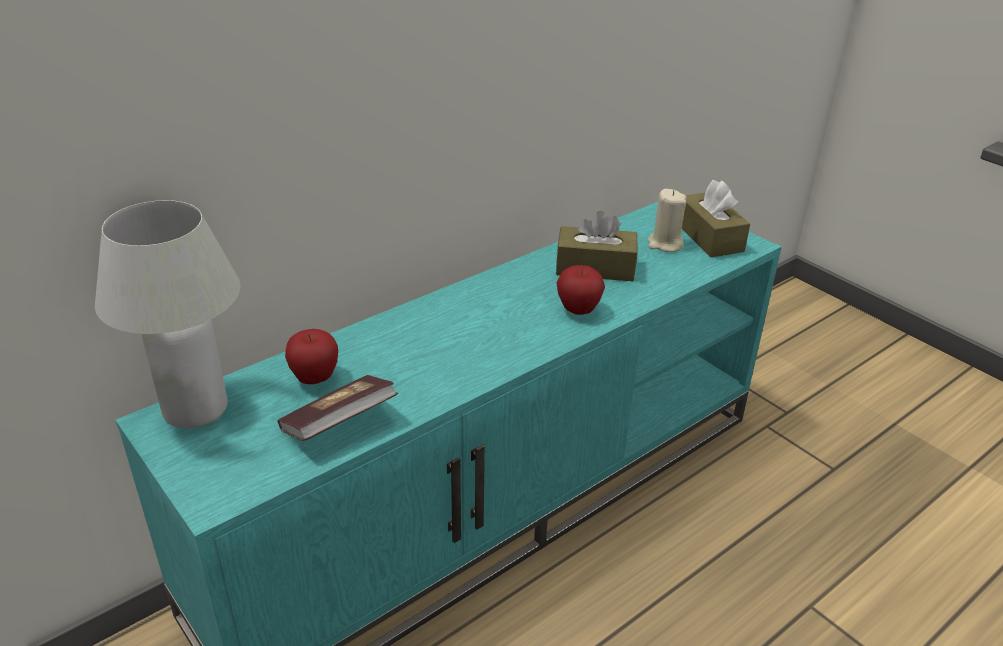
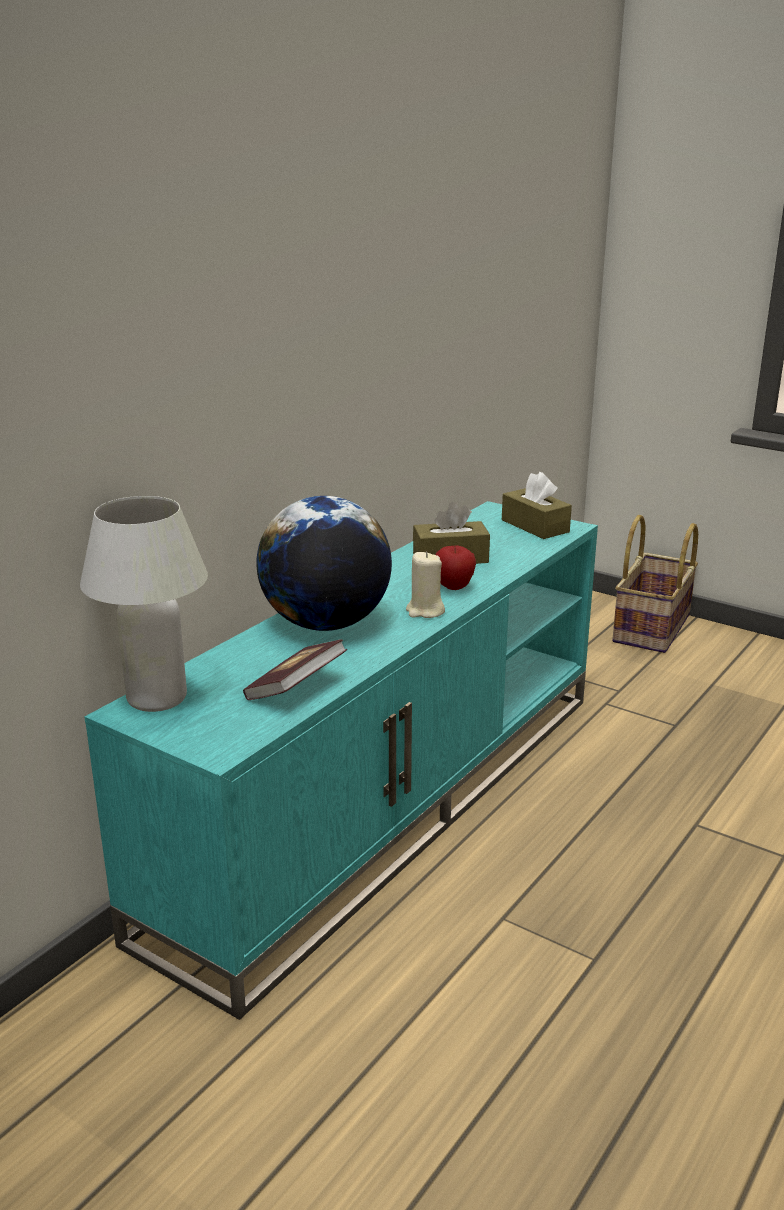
camera: 15 degrees left, 10 degrees down
apple [285,329,338,384] -> none
beige candle [648,189,687,252] -> beige candle moved to [406,552,445,618]
none -> globe [257,496,392,631]
none -> basket [612,515,698,653]

